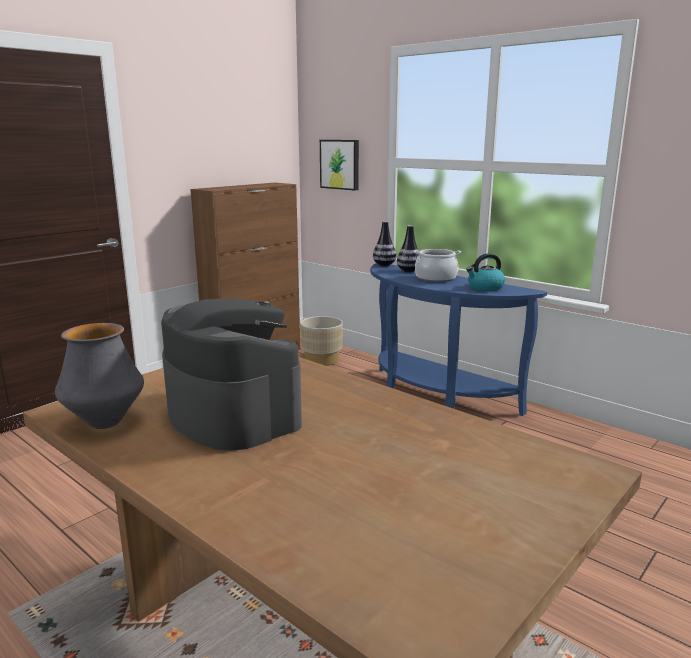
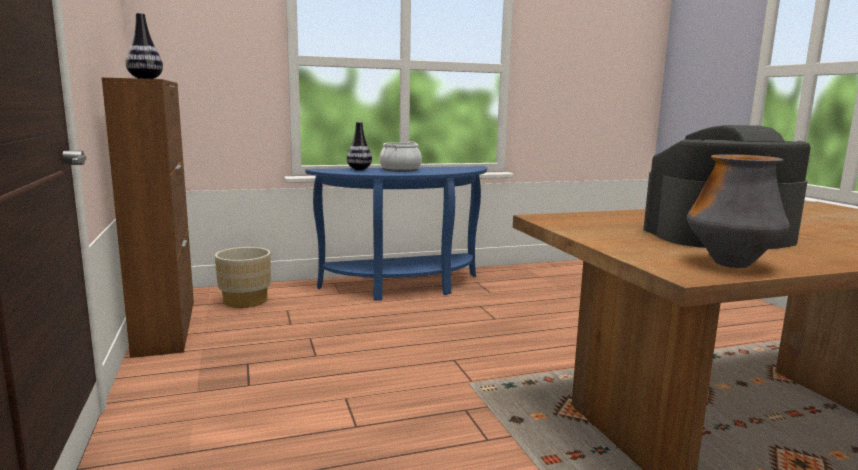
camera: 60 degrees left, 5 degrees down
picture [320,140,359,191] -> none
vase [373,221,396,266] -> vase moved to [126,13,163,79]
kettle [466,253,505,291] -> none

